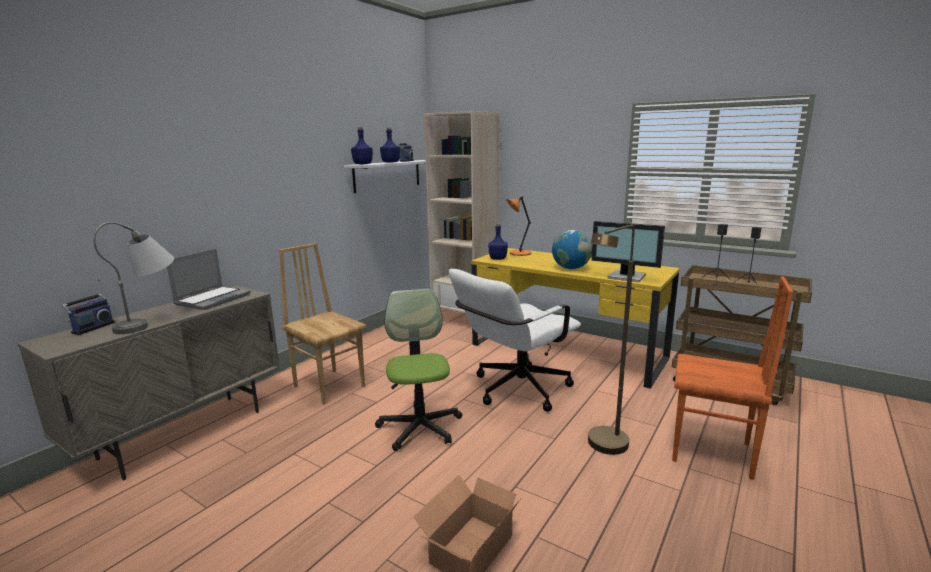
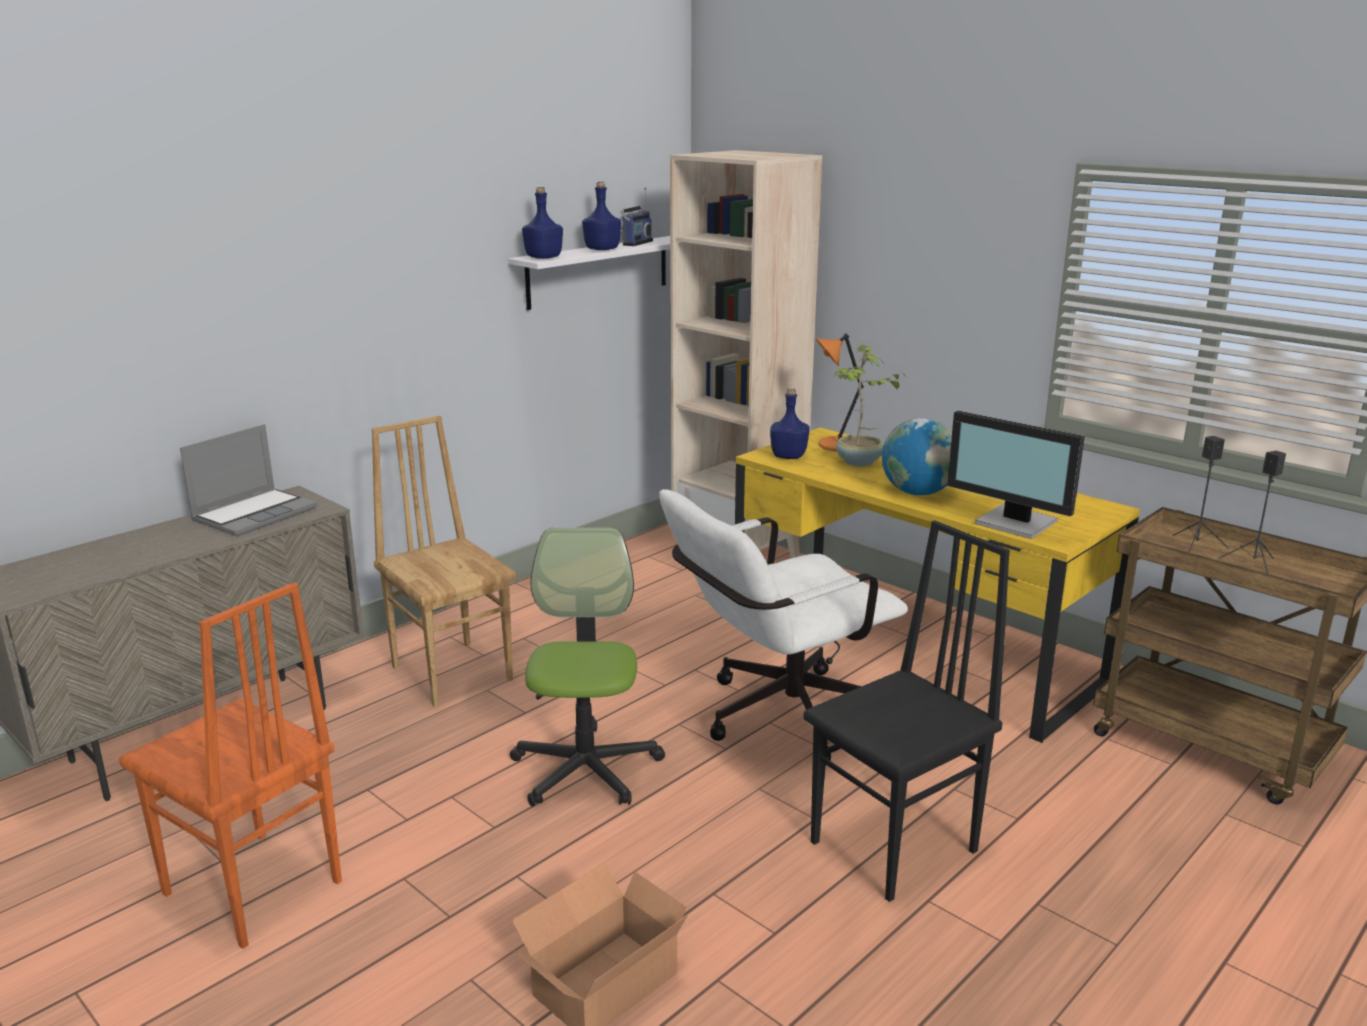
camera: 10 degrees right, 5 degrees up
radio [62,279,115,335] -> none
grey table lamp [93,222,174,334] -> none
brown floor lamp [588,225,635,455] -> black chair [804,520,1010,902]
orange chair [672,276,793,480] -> orange chair moved to [119,582,342,949]
none -> potted plant [832,344,907,466]

